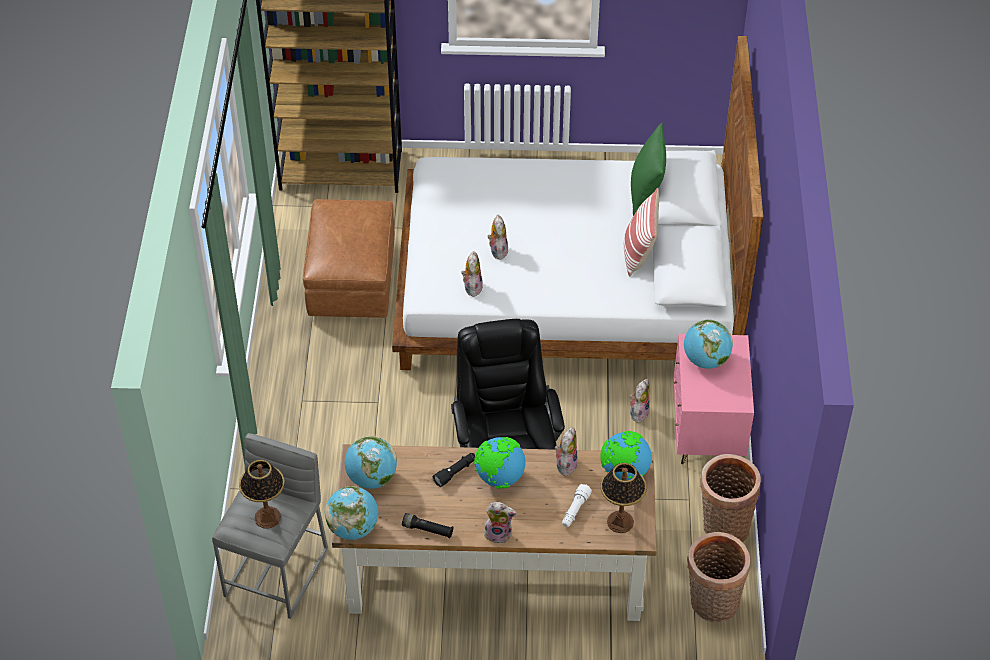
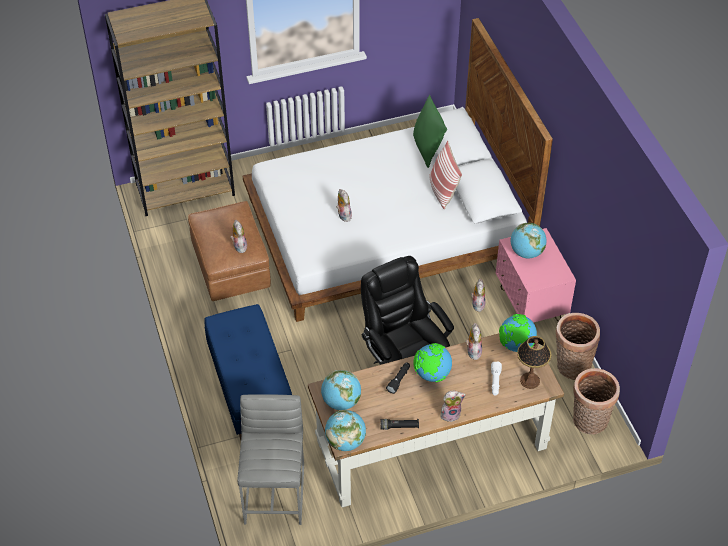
camera: 20 degrees left, 0 degrees up
table lamp [239,460,285,529] -> none
plush toy [461,251,483,297] -> plush toy moved to [230,220,247,253]
none -> blue bench [204,304,292,440]

